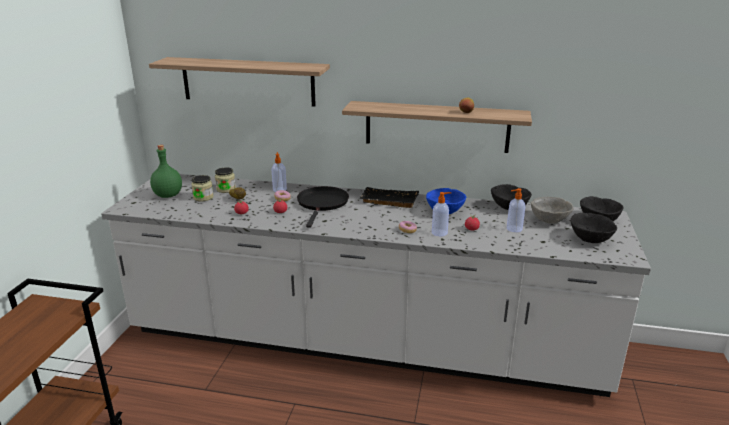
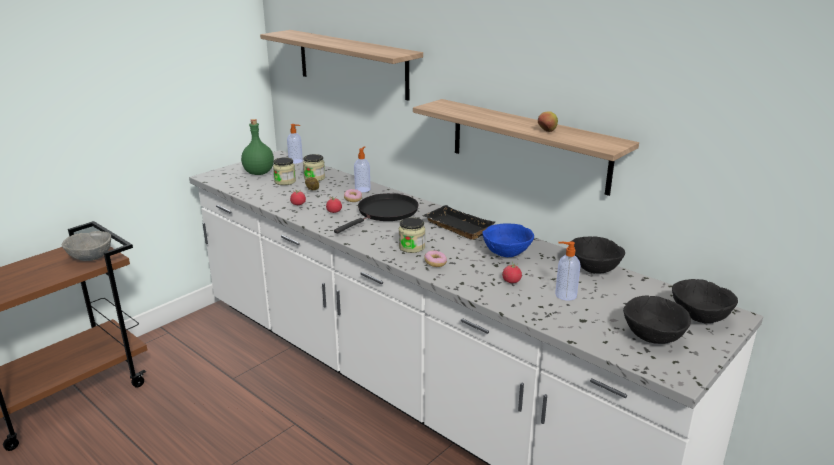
camera: 30 degrees right, 0 degrees up
soap dispenser [432,192,451,236] -> soap dispenser moved to [287,124,303,164]
grey bowl [531,197,574,224] -> grey bowl moved to [62,231,111,261]
none -> jar [399,217,425,253]

